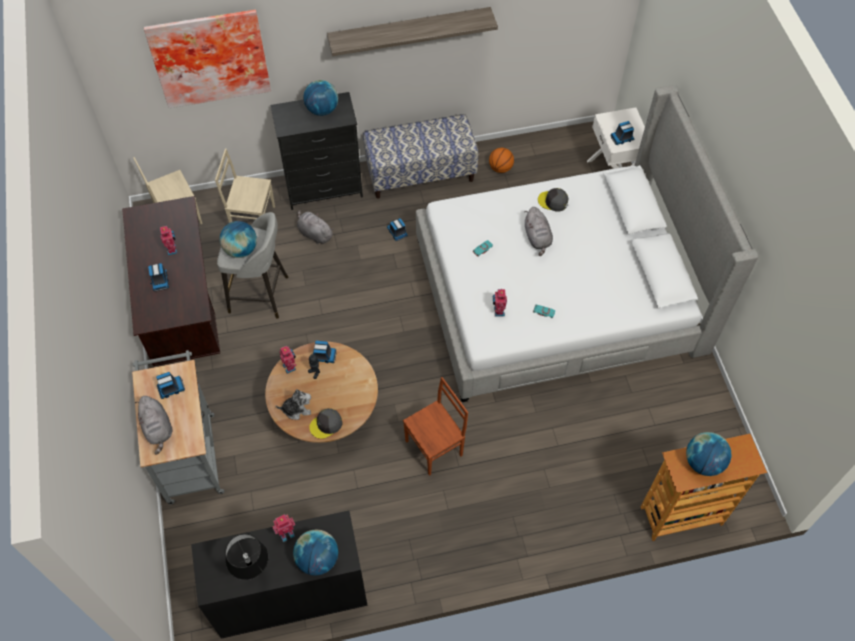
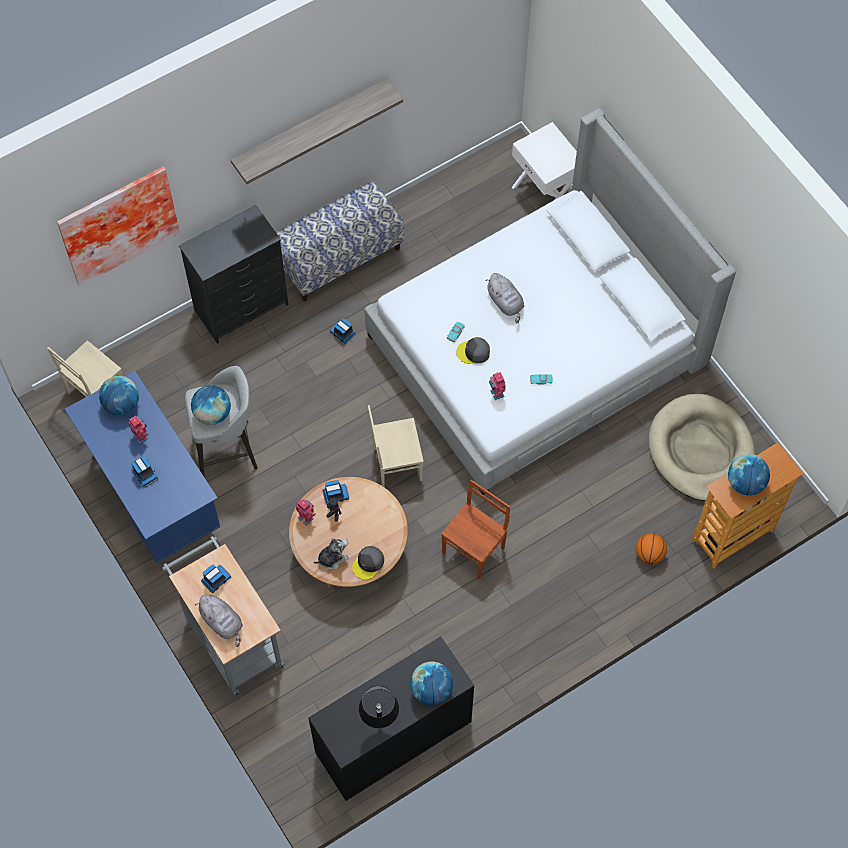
camera: 20 degrees left, 5 degrees up
brown desk [122,196,220,366] -> blue desk [65,371,220,563]
beige chair [215,148,275,223] -> beige chair moved to [368,405,424,488]
toy robot [272,514,295,542] -> none
grey plush toy [297,210,334,244] -> none
globe [303,80,338,116] -> globe moved to [99,376,139,415]
basketball [489,148,514,173] -> basketball moved to [636,533,667,565]
grey cap [538,188,569,211] -> grey cap moved to [456,337,490,364]
toy truck [610,121,635,145] -> none
none -> beige dog bed [649,394,755,501]

